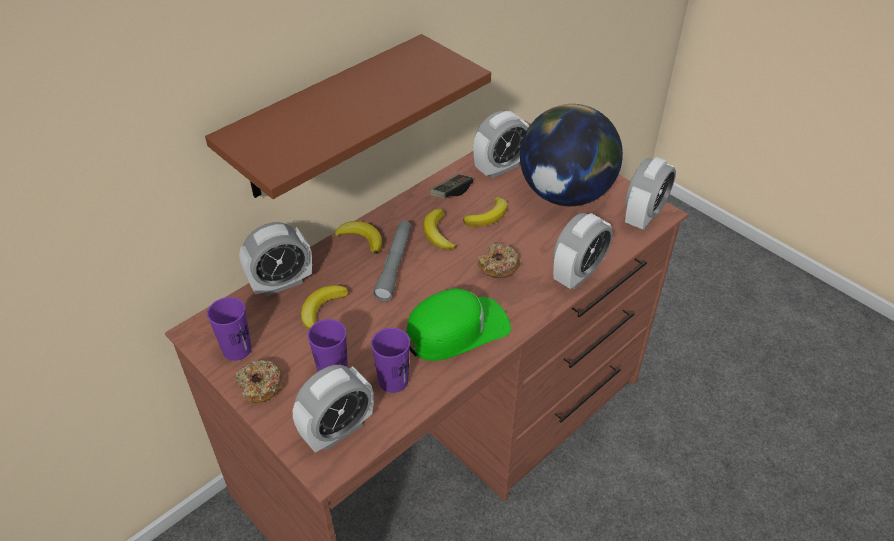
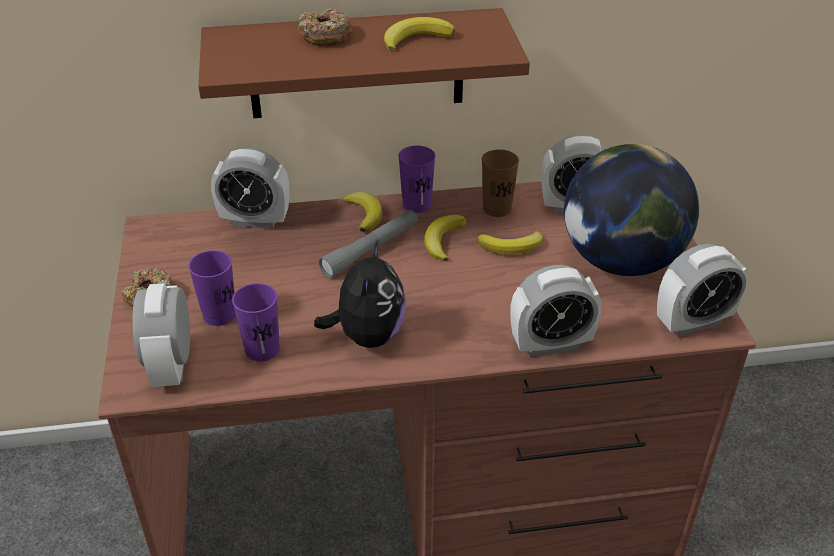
camera: 35 degrees right, 5 degrees down
purple cup [207,297,252,361] -> purple cup moved to [398,146,435,213]
alarm clock [293,365,373,453] -> alarm clock turned 90 degrees clockwise [133,283,190,387]
banana [301,285,349,329] -> banana moved to [384,17,455,52]
green cap [406,288,511,361] -> plush toy [314,240,405,348]
game controller [430,174,473,198] -> brown cup [482,149,519,217]
donut [477,243,520,278] -> donut moved to [298,8,352,46]

